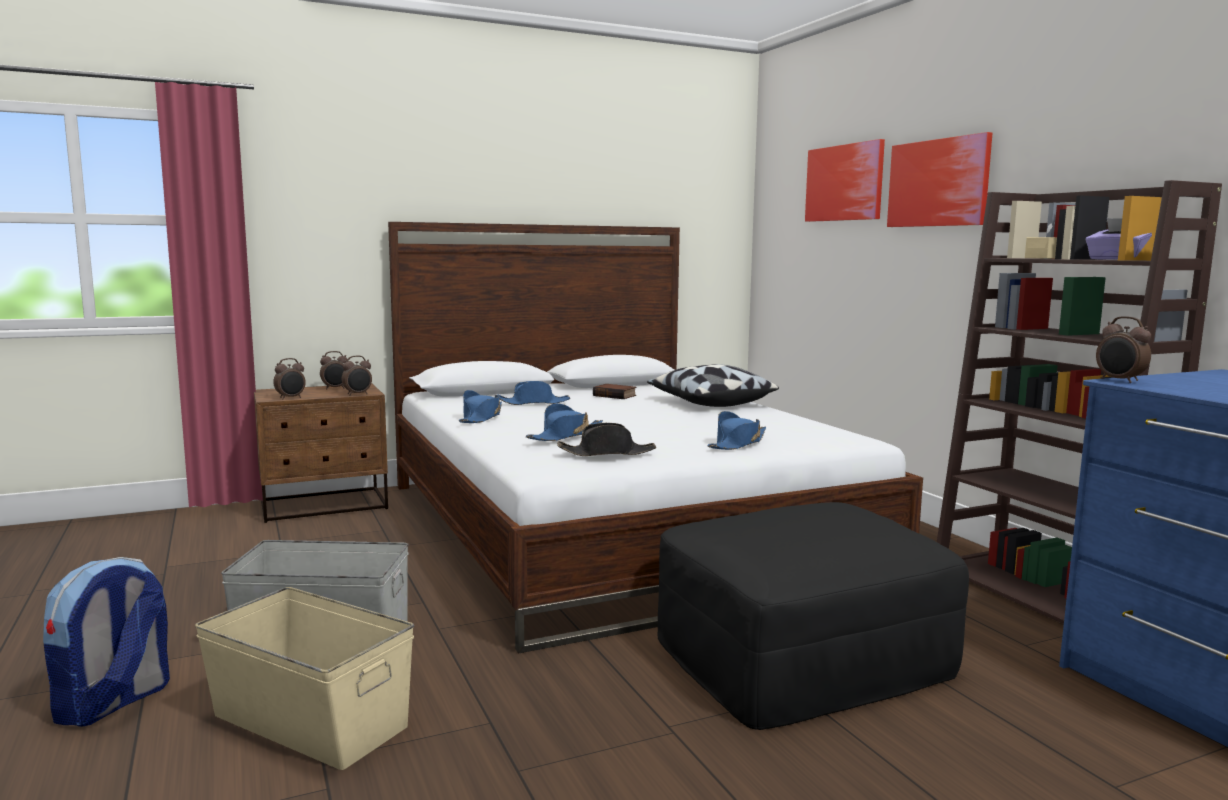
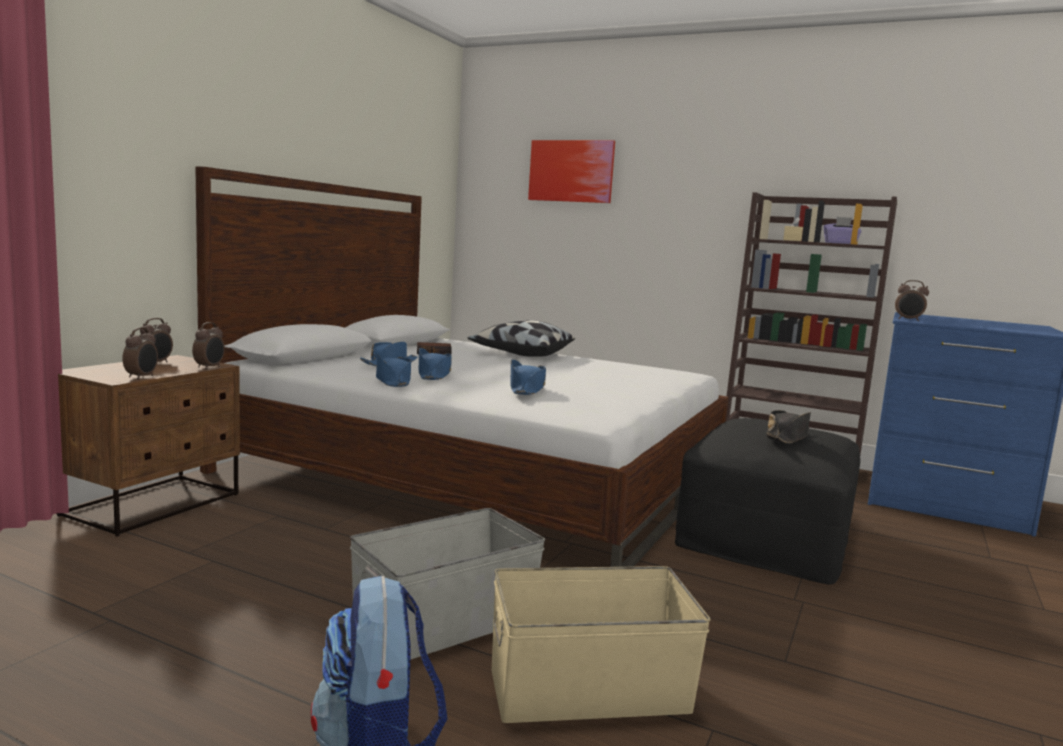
camera: 40 degrees left, 0 degrees up
black hat [557,423,656,456] -> black hat moved to [766,410,811,443]
blue hat [708,411,766,450] -> blue hat moved to [419,348,452,380]
picture [887,132,992,227] -> none

